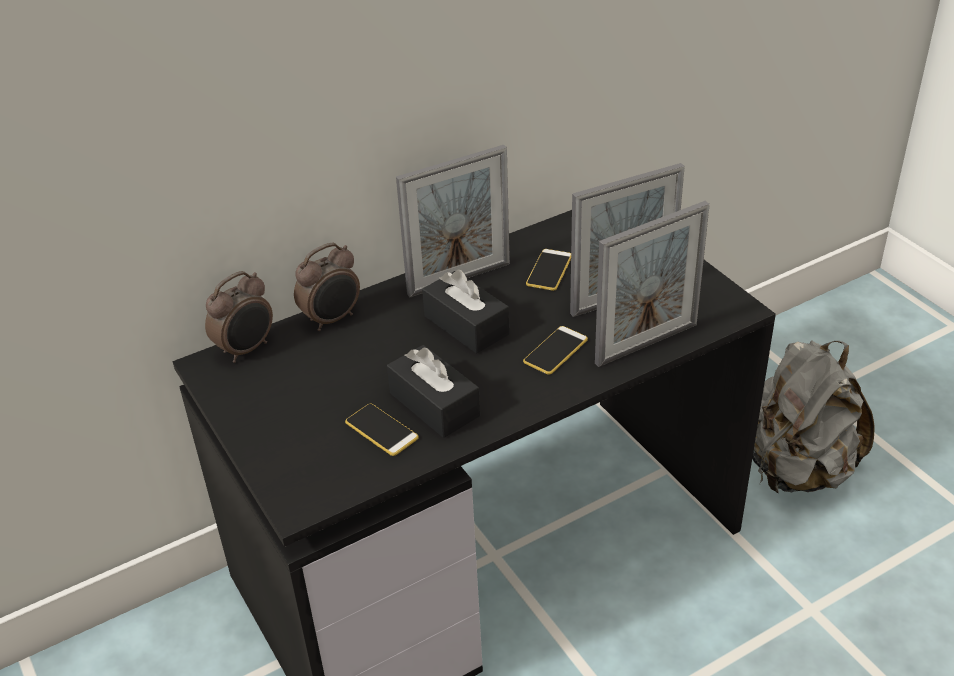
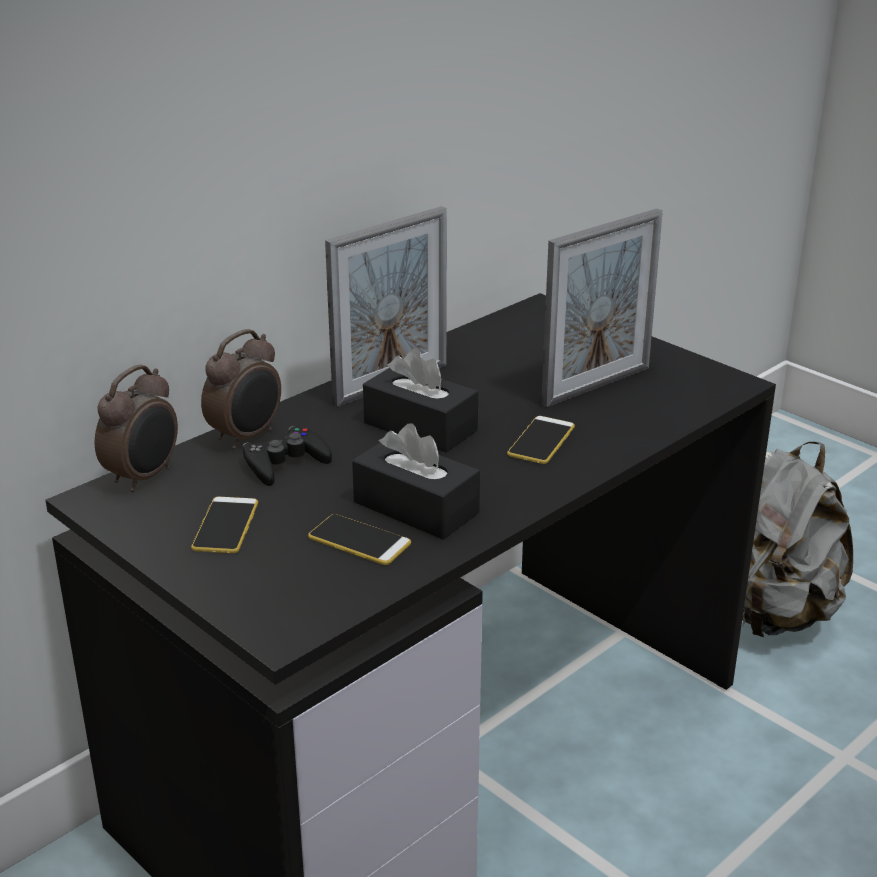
camera: 15 degrees left, 10 degrees down
phone [526,249,571,291] -> phone moved to [191,497,258,553]
picture frame [595,201,710,367] -> none
none -> black game controller [243,426,332,486]

